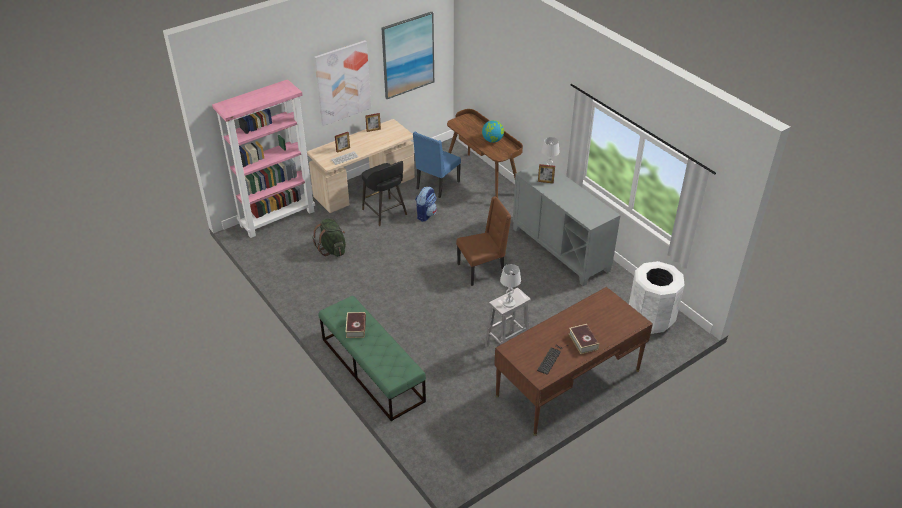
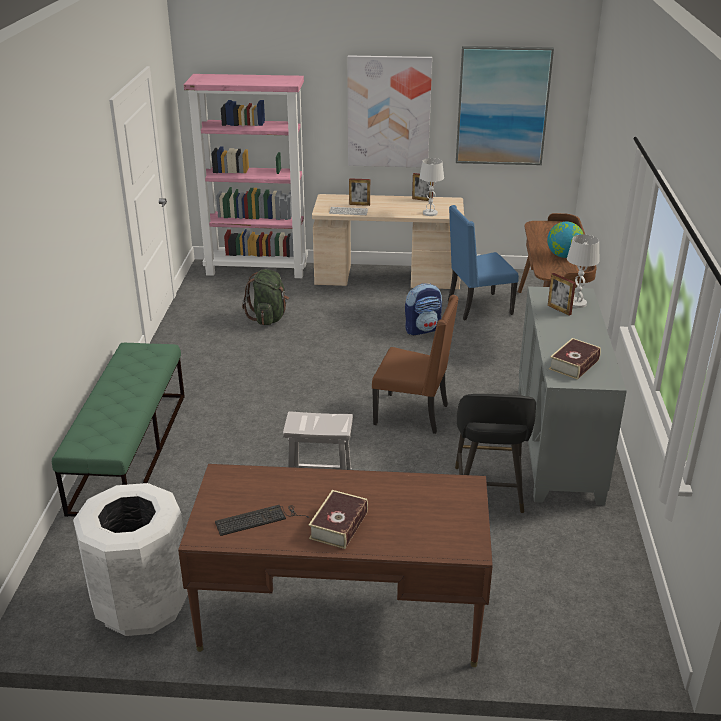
camera: 40 degrees right, 10 degrees down
book [346,312,366,338] -> book moved to [549,338,601,380]
black stool [362,161,407,226] -> black stool moved to [455,394,536,513]
white table lamp [500,264,521,308] -> white table lamp moved to [419,158,444,216]
white trash can [629,261,684,334] -> white trash can moved to [73,483,188,636]

